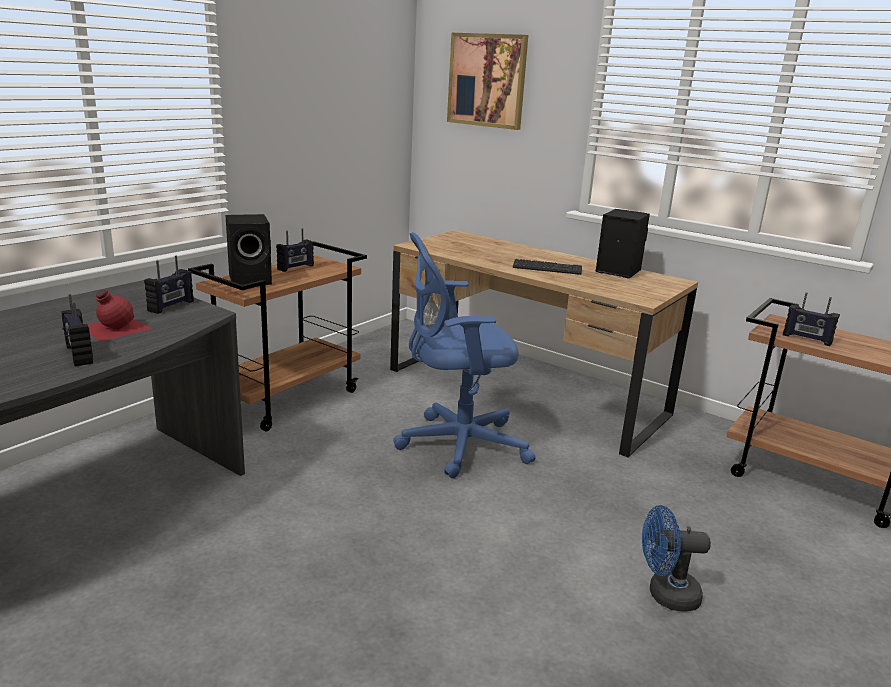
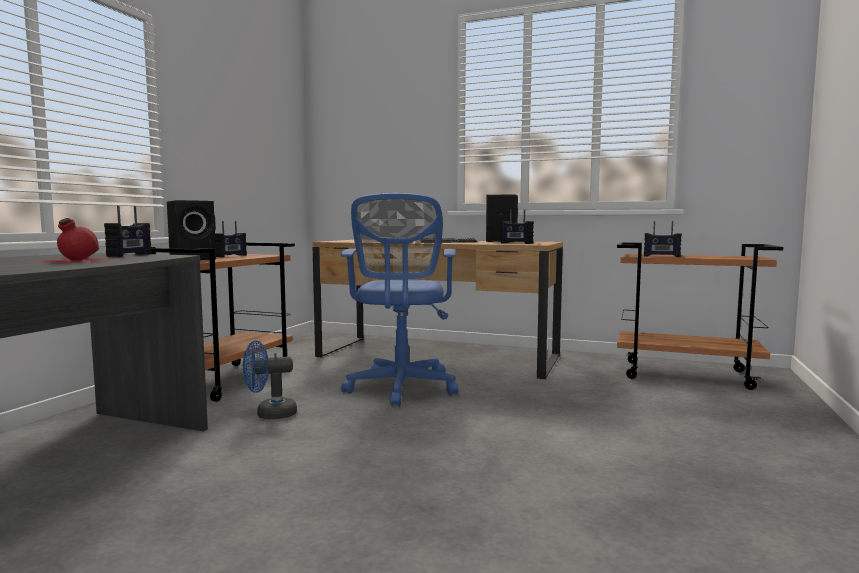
camera: 15 degrees left, 15 degrees down
radio [61,294,93,366] -> radio moved to [501,209,534,244]
blue office chair [393,232,536,478] -> blue office chair turned 60 degrees counterclockwise [341,193,458,406]
picture [447,33,528,130] -> none
blue fan [642,505,711,612] -> blue fan moved to [243,341,297,419]

